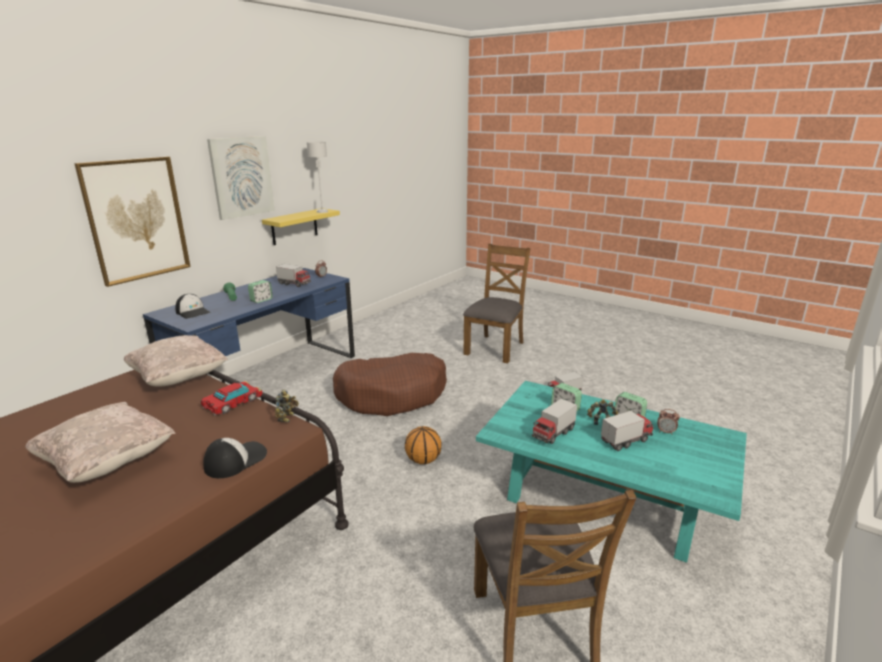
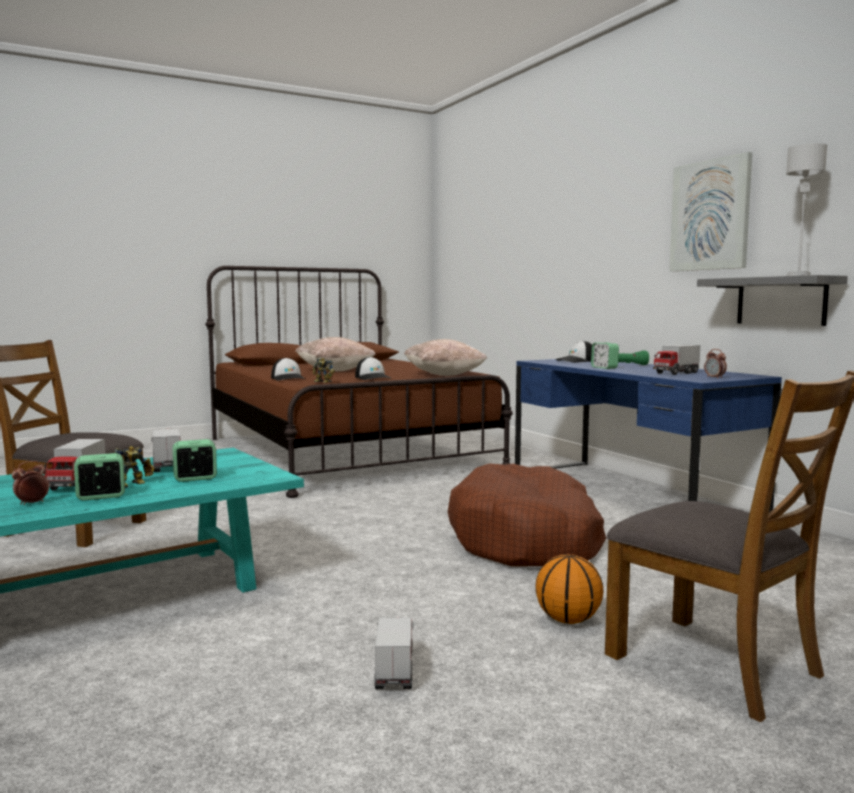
camera: 115 degrees right, 15 degrees down
picture [74,156,190,287] -> none
toy car [201,381,263,415] -> cap [355,357,391,380]
yellow shelf [262,208,340,245] -> grey shelf [697,275,848,326]
basketball [405,426,442,464] -> basketball moved to [535,554,603,624]

